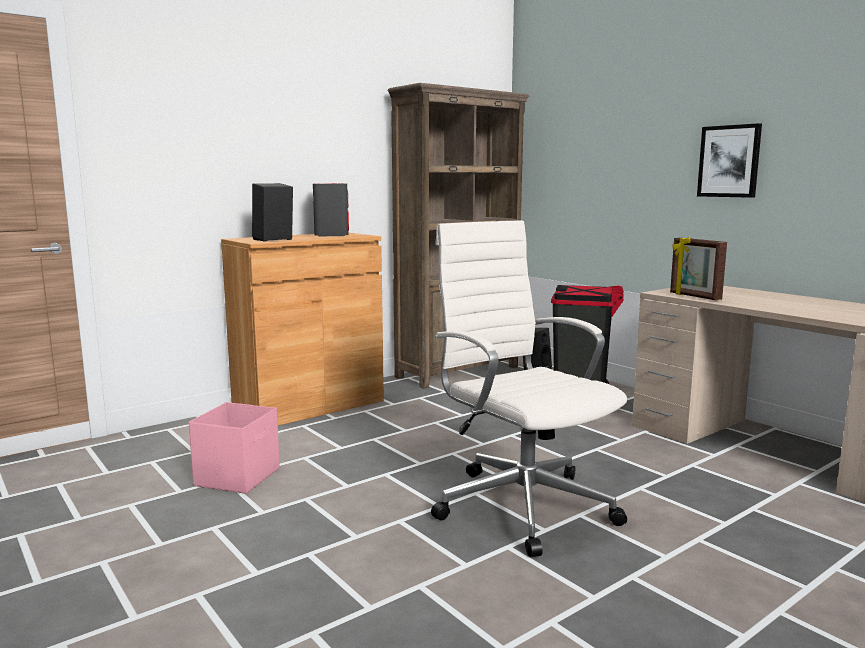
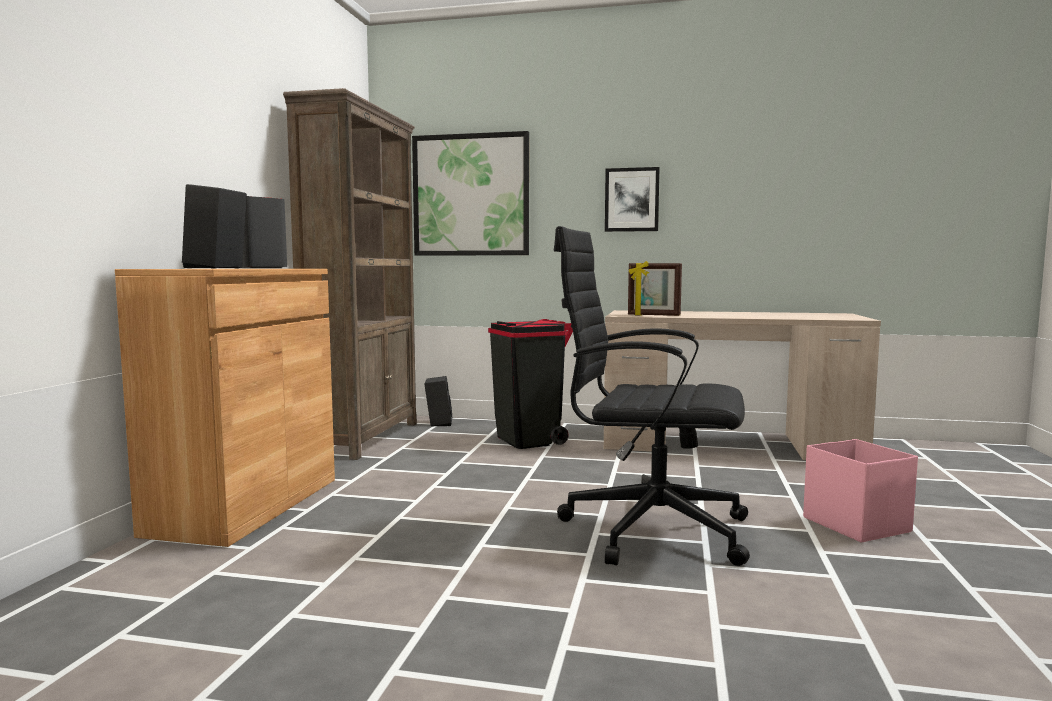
camera: 40 degrees left, 5 degrees down
pink storage box [189,402,280,494] -> pink storage box moved to [803,439,918,543]
white office chair [431,220,627,557] -> black office chair [554,226,750,566]
none -> picture [412,131,529,256]

